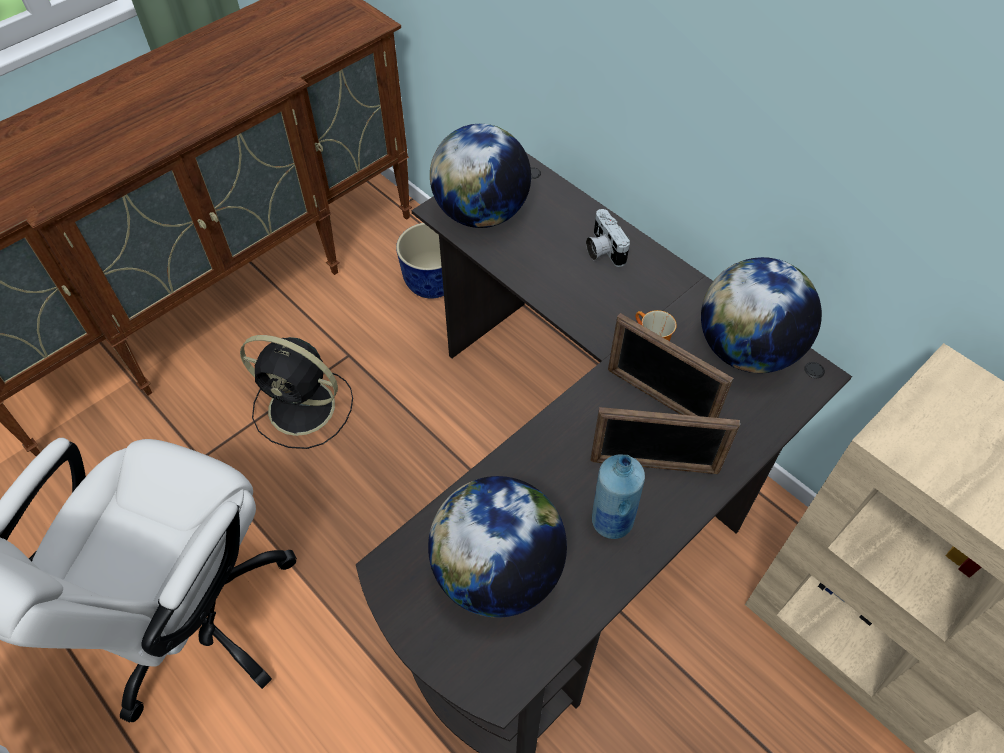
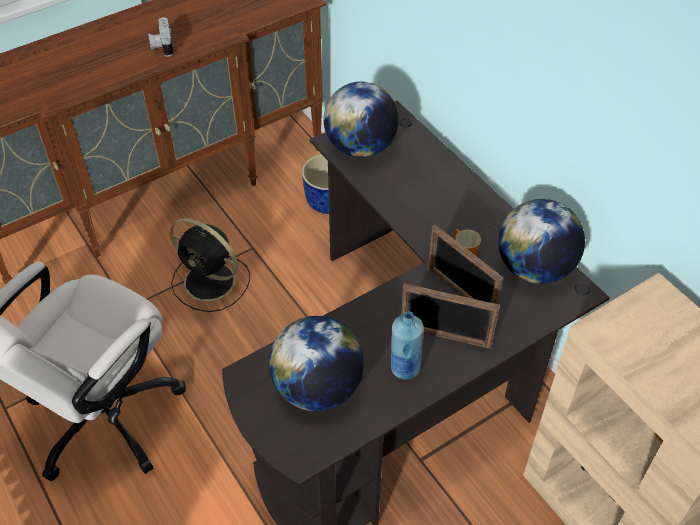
camera: 10 degrees right, 5 degrees down
camera [586,209,630,267] -> camera moved to [148,17,173,57]

